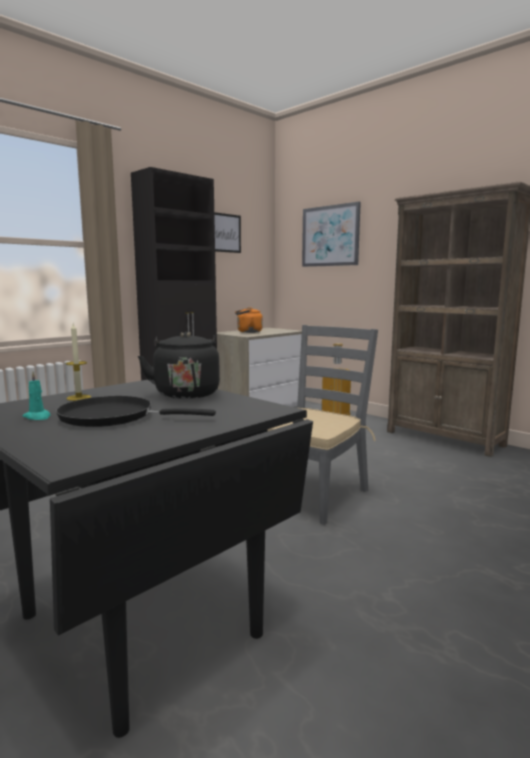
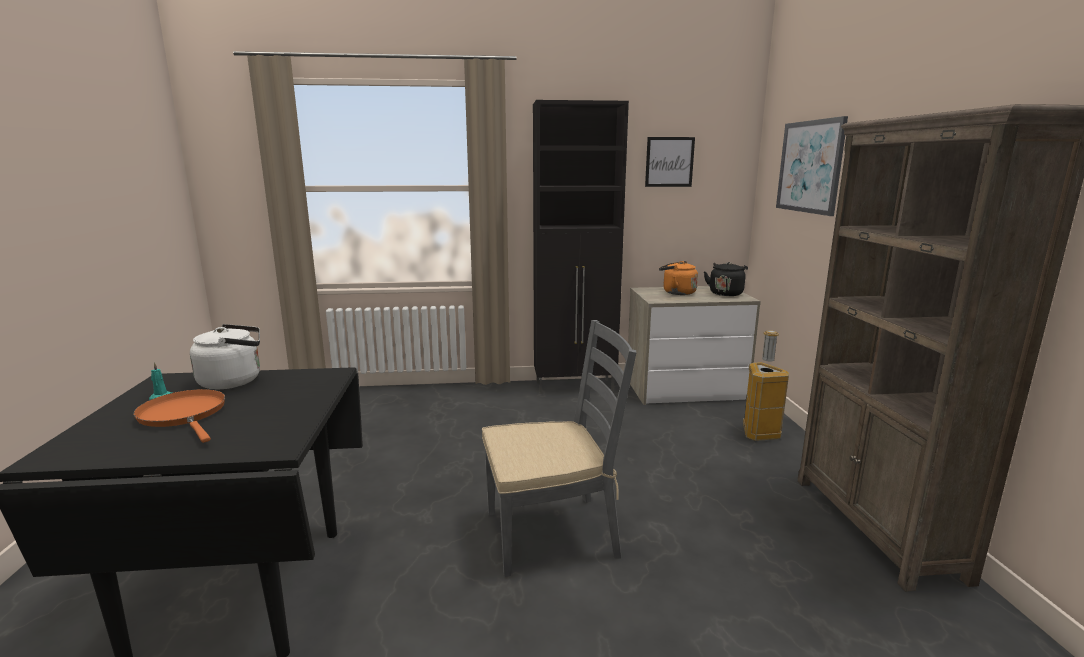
camera: 40 degrees right, 5 degrees up
black frying pan [56,396,216,427] -> orange frying pan [133,389,225,443]
candle [66,324,91,401] -> white kettle [190,324,260,389]
black kettle [138,332,220,399] -> black kettle moved to [704,262,748,296]

